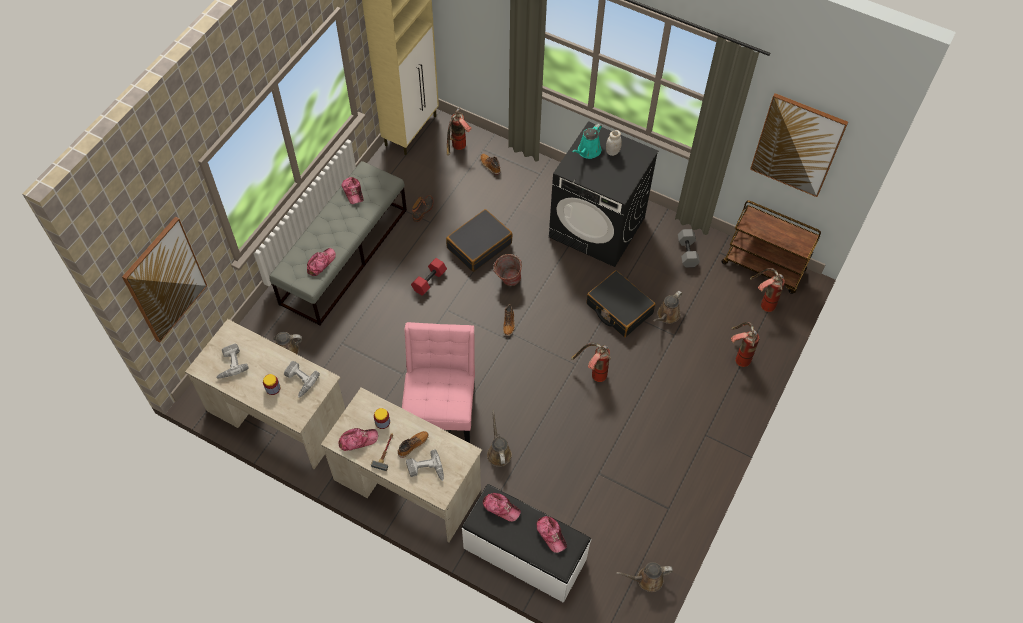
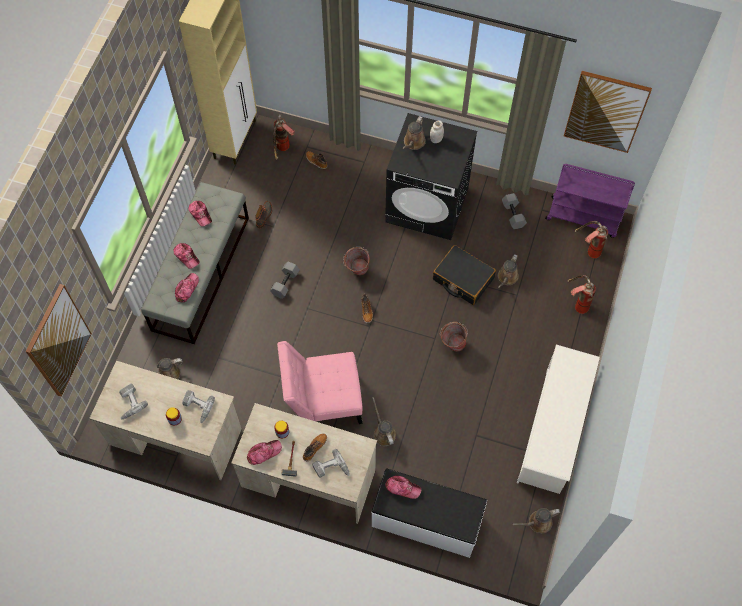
camera: 10 degrees left, 5 degrees up
pink chair [402,322,475,443] -> pink chair turned 90 degrees counterclockwise [277,341,363,424]
red dumbbell [411,258,447,296] -> grey dumbbell [270,262,300,299]
black suitcase [446,209,513,272] -> none
cap [537,516,567,553] -> cap moved to [174,243,200,269]
fire extinguisher [571,343,611,382] -> bucket [440,322,468,351]
turquoise watering can [572,124,602,159] -> brown watering can [402,116,426,150]
brown cart [721,200,821,294] -> purple cart [545,164,635,238]
none -> white shoe rack [517,345,600,494]

